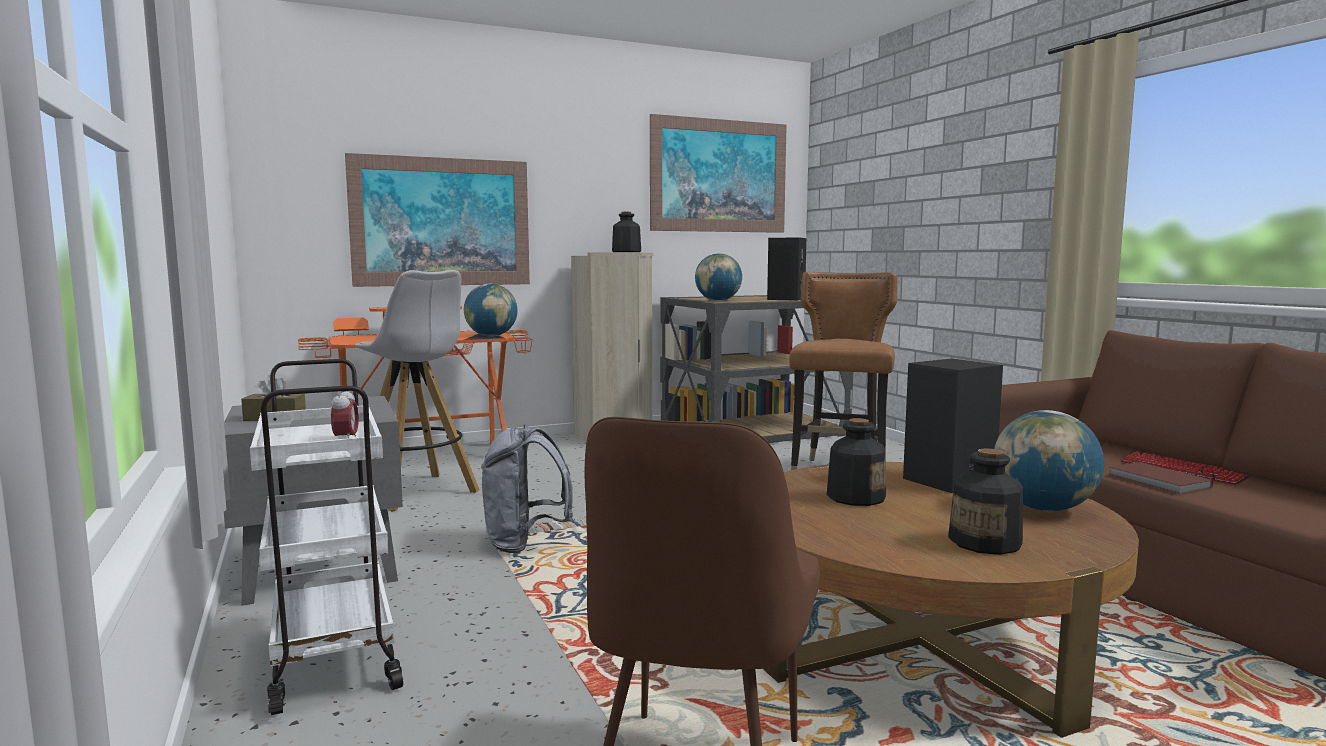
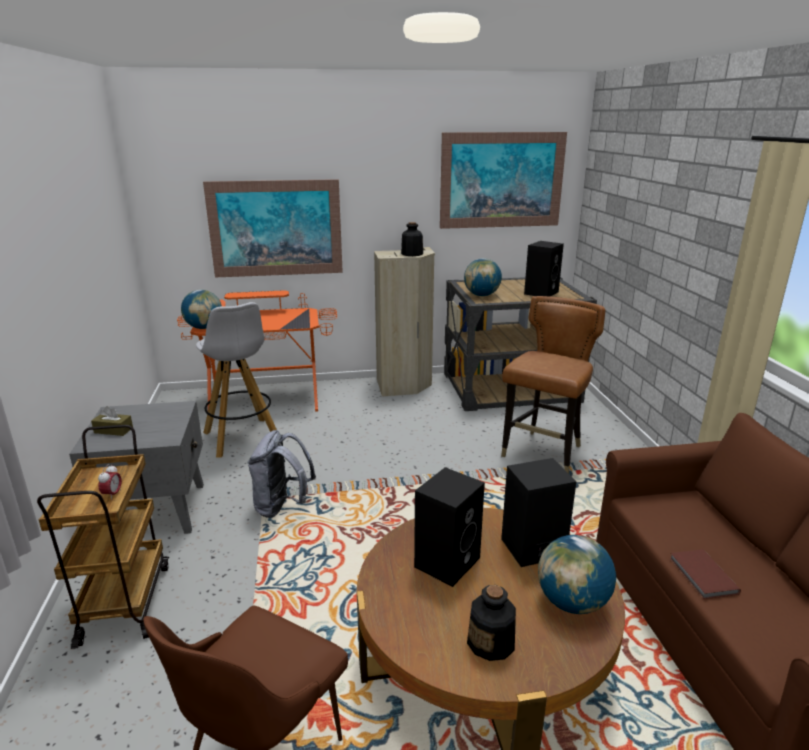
camera: 15 degrees right, 15 degrees up
white cart [250,359,403,715] -> brown cart [37,425,169,649]
globe [464,284,518,336] -> globe moved to [181,290,222,329]
bottle [827,418,886,506] -> black speaker [414,467,485,587]
keyboard [1120,451,1250,485] -> none

